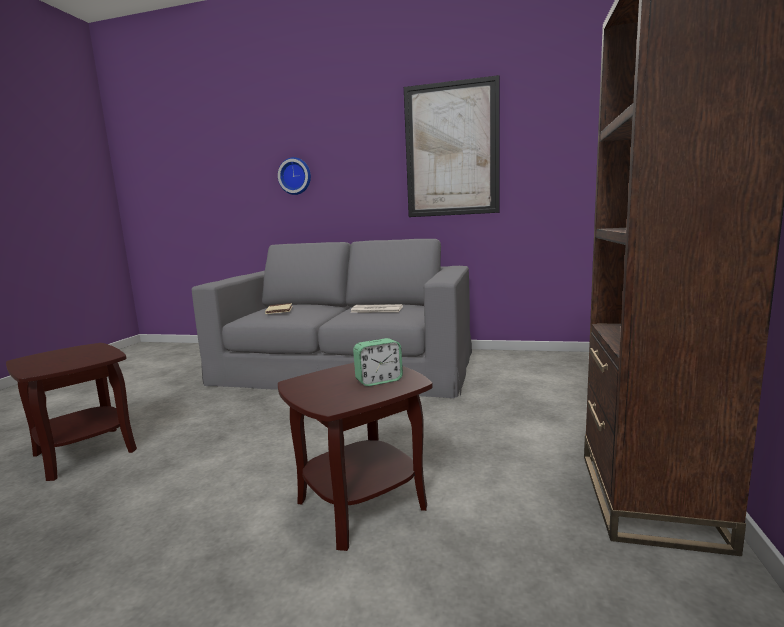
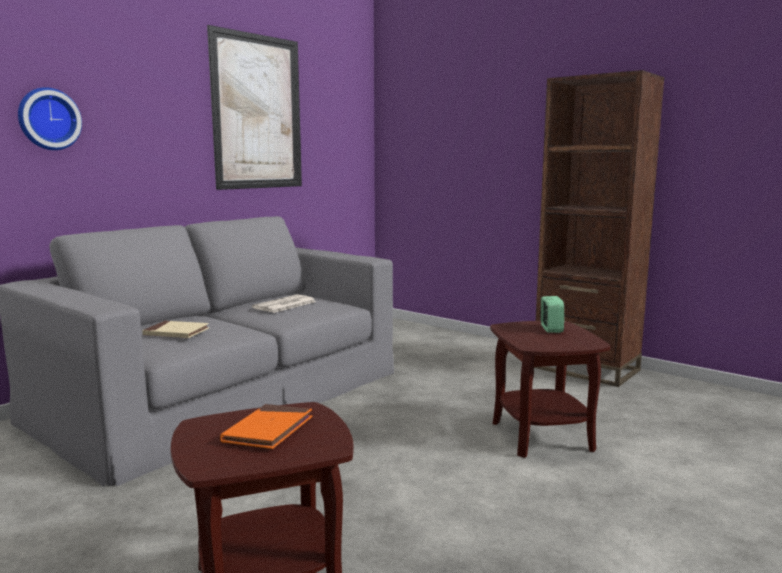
camera: 65 degrees left, 0 degrees up
none -> orange book [220,404,312,449]

